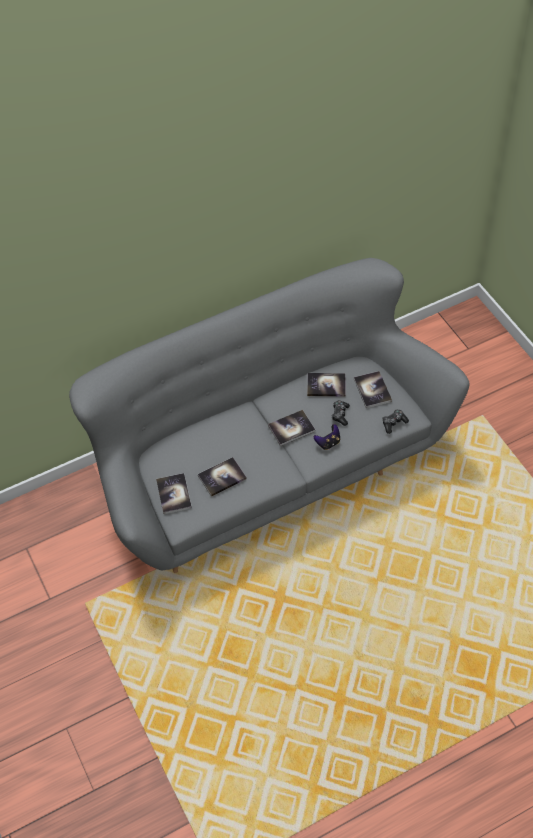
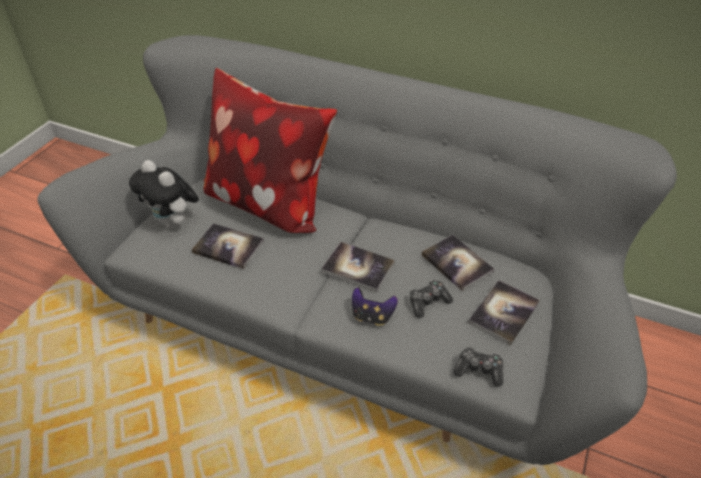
camera: 50 degrees right, 10 degrees down
book [156,473,192,514] -> plush toy [129,160,199,228]
none -> pillow [203,68,337,233]

